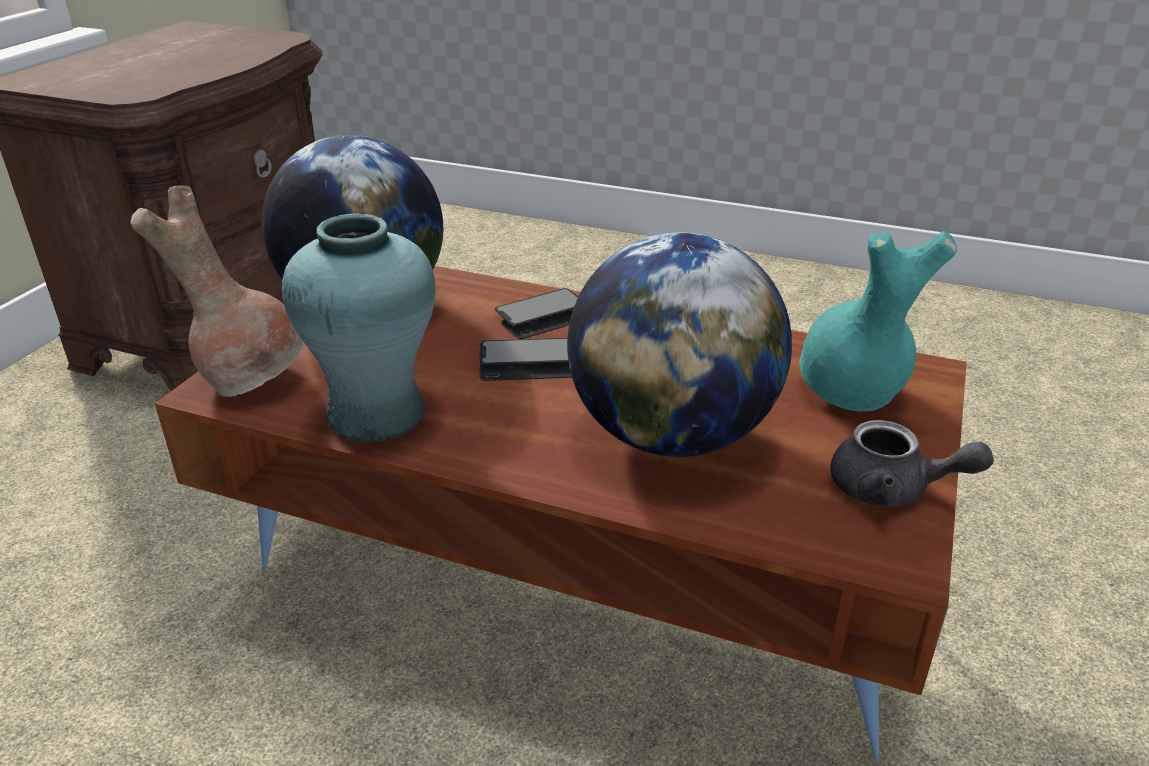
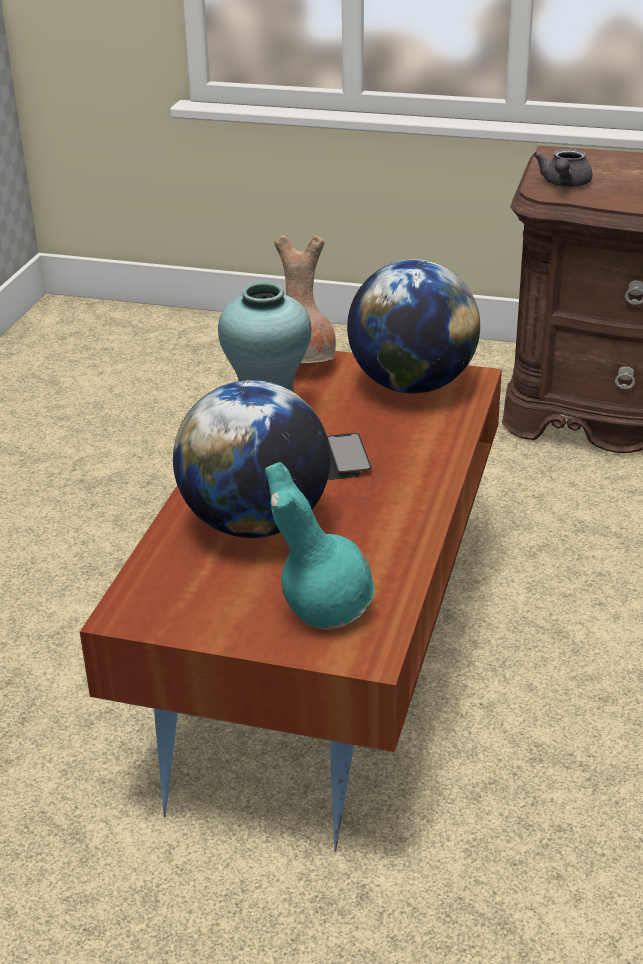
camera: 85 degrees right, 0 degrees up
phone [495,288,578,339] -> none
grey teapot [830,420,994,507] -> grey teapot moved to [534,148,593,187]

